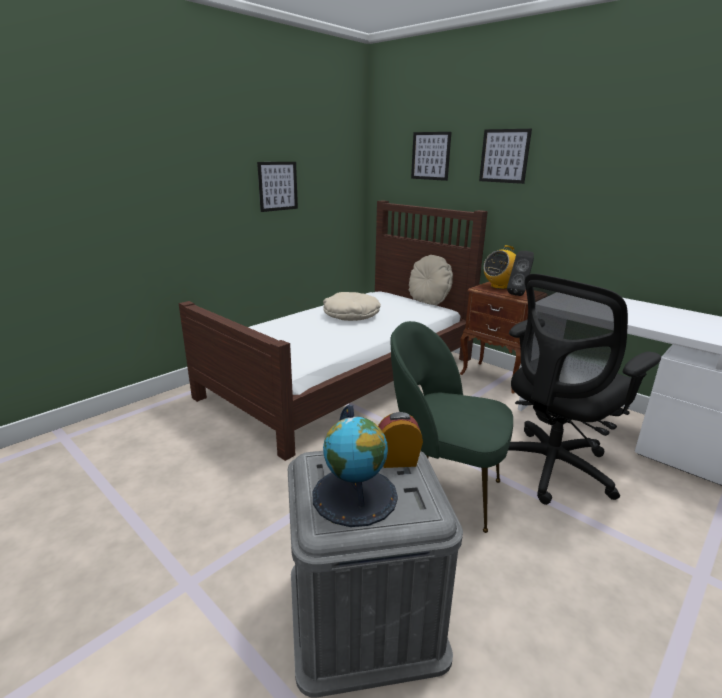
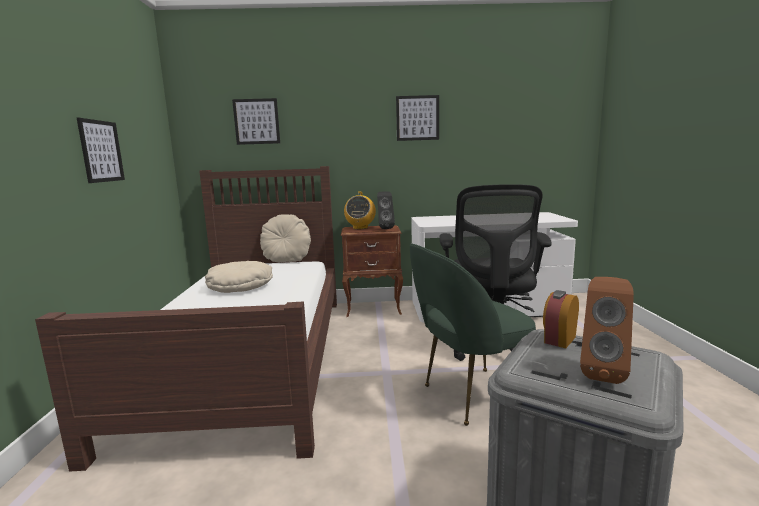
camera: 45 degrees left, 10 degrees down
globe [312,405,398,527] -> brown speaker [580,277,634,384]
picture [479,129,532,184] -> picture moved to [396,95,439,141]

